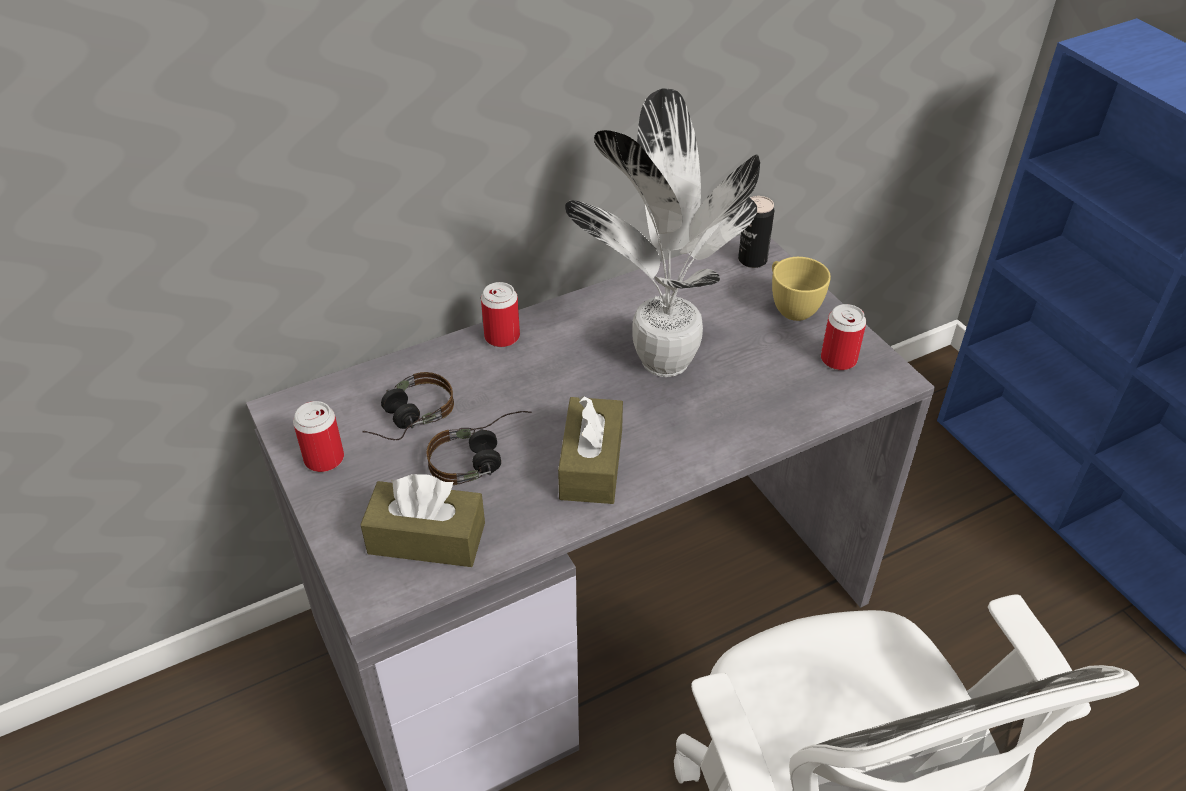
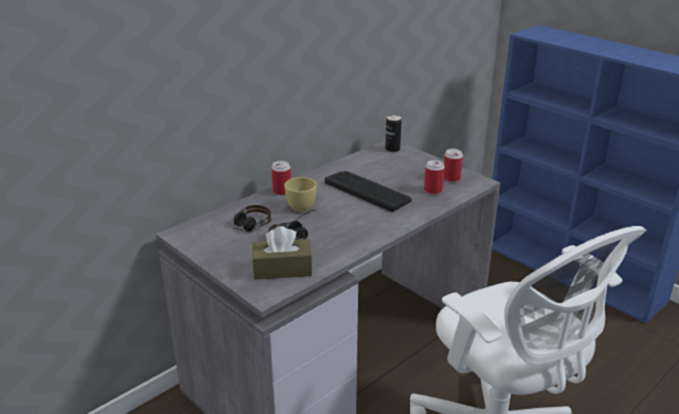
camera: 15 degrees left, 15 degrees down
can [293,401,344,472] -> can moved to [424,160,445,194]
brown tissue box [558,396,623,504] -> none
potted plant [565,88,760,377] -> keyboard [325,171,412,212]
yellow cup [772,257,831,321] -> yellow cup moved to [284,177,317,212]

